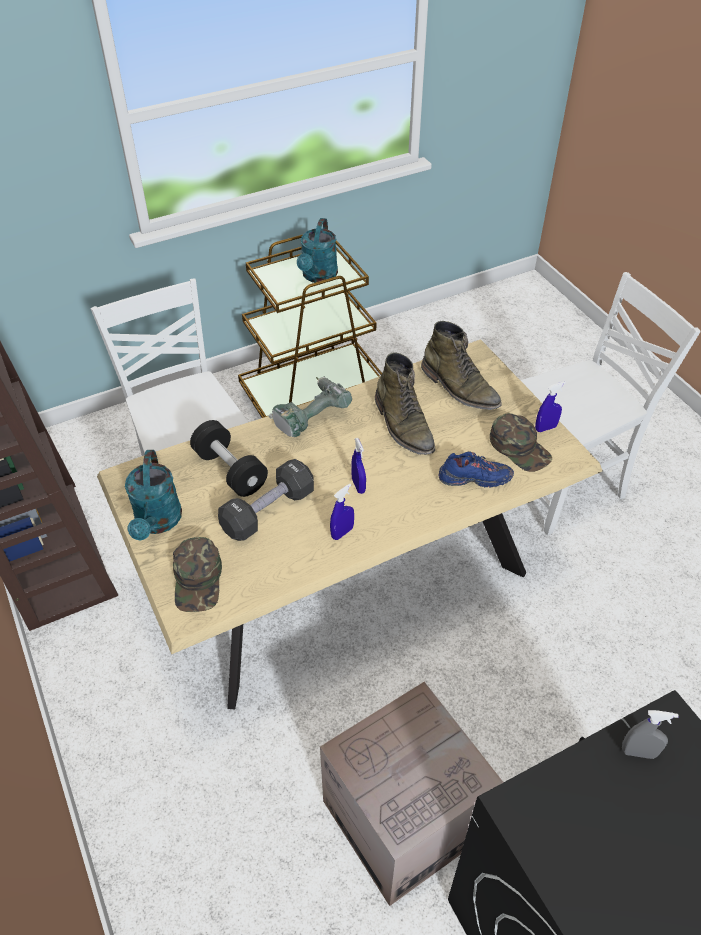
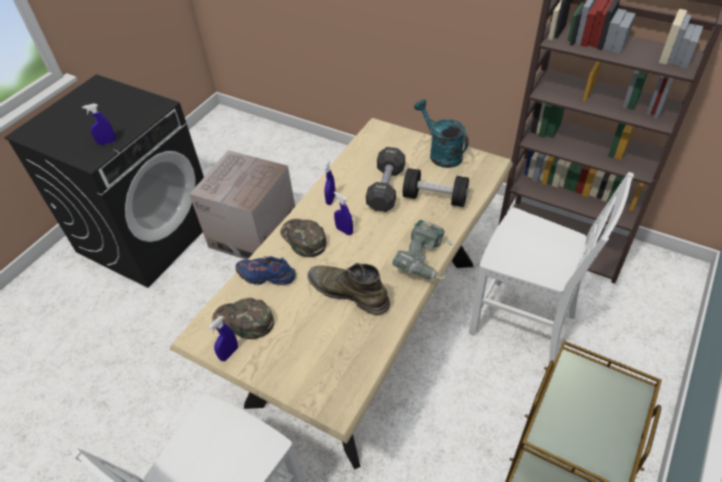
camera: 150 degrees right, 0 degrees up
green cap [173,537,222,612] -> green cap moved to [280,219,326,257]
turquoise watering can [297,218,338,283] -> none
green boot [421,321,502,410] -> none
blue shoe [438,452,514,488] -> blue shoe turned 45 degrees clockwise [235,256,296,285]
grey spray bottle [622,710,679,759] -> blue spray bottle [82,103,116,145]

